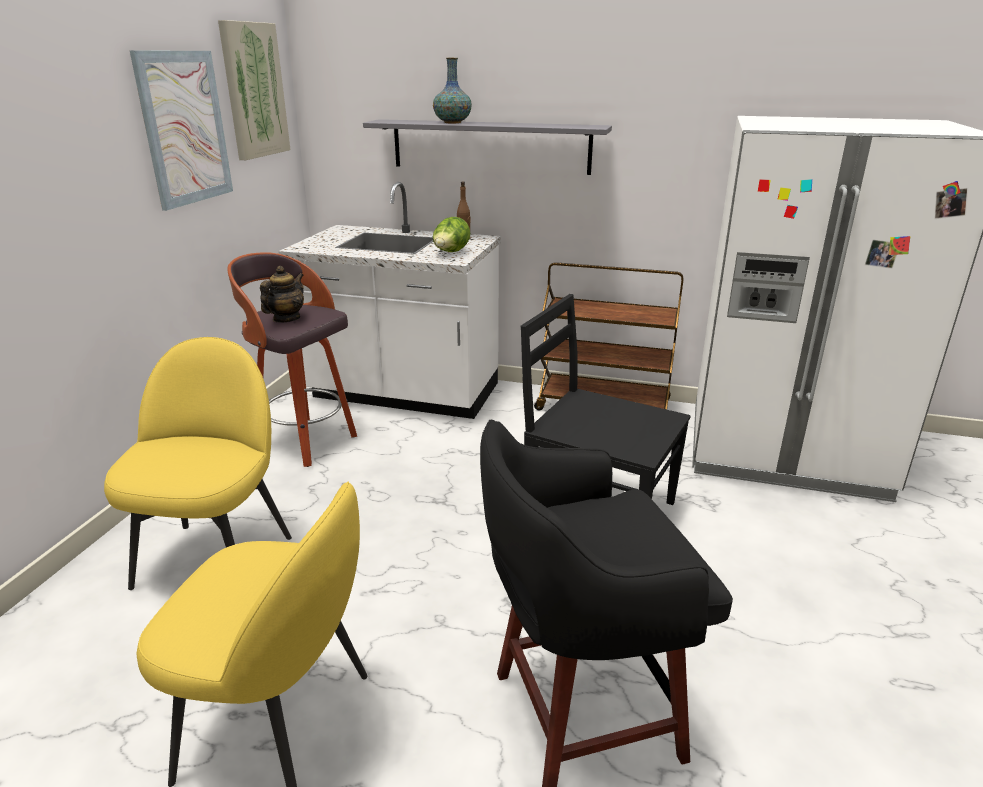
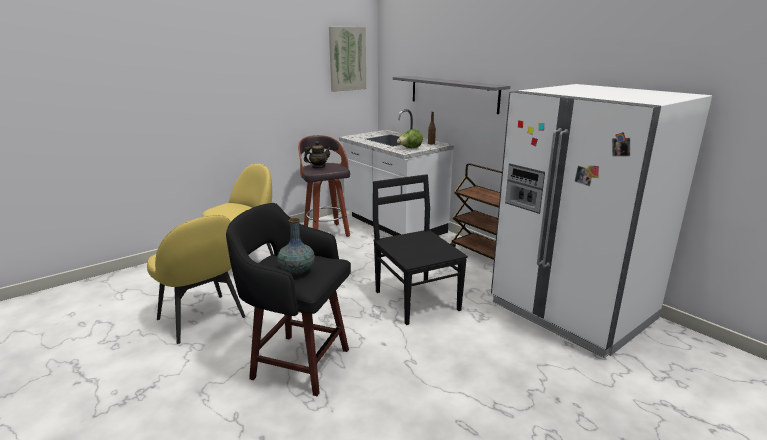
camera: 35 degrees right, 5 degrees down
picture [130,51,233,211] -> none
vase [433,58,472,123] -> vase moved to [277,218,315,275]

